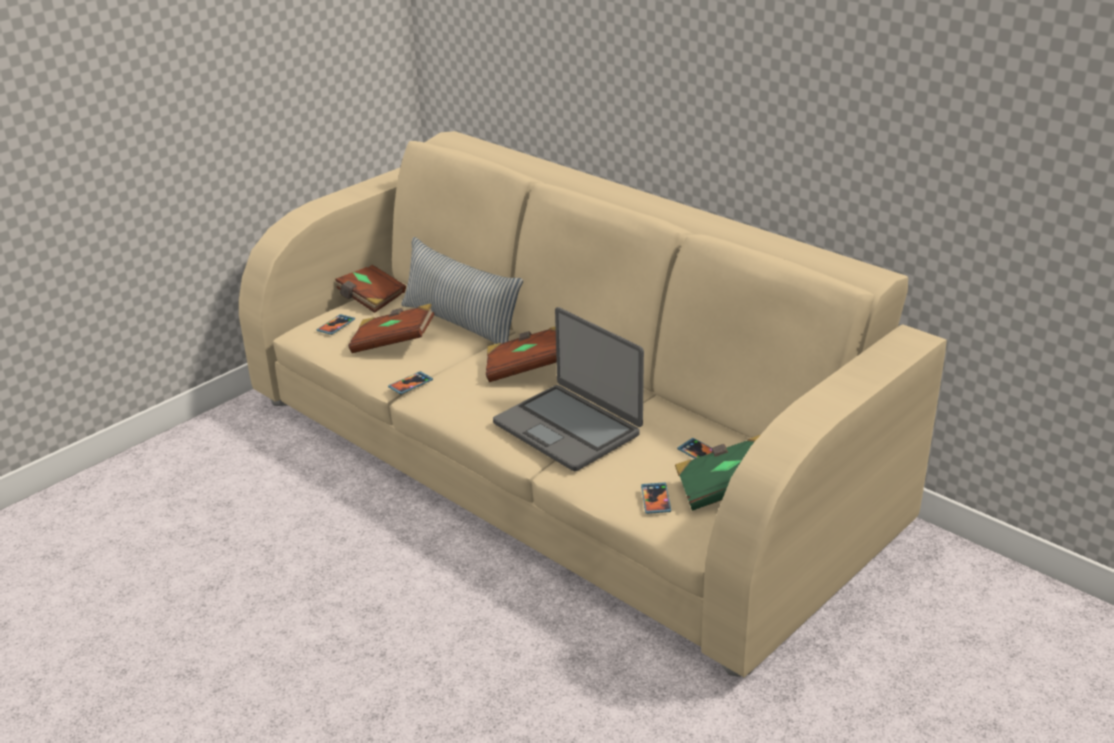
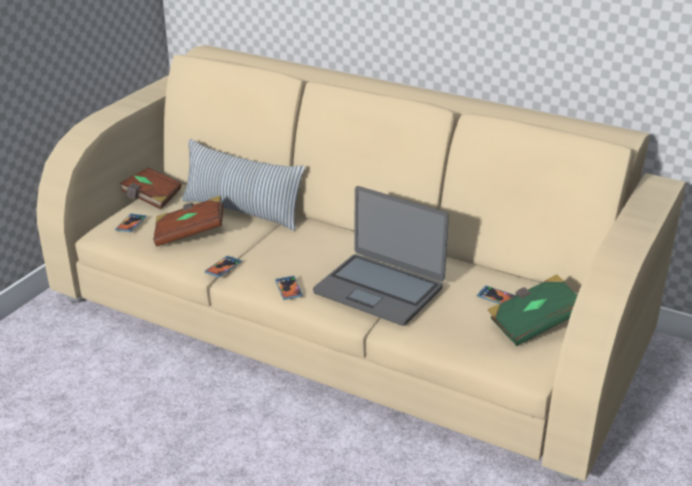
camera: 15 degrees left, 0 degrees up
brown book [486,327,557,382] -> none
phone [641,482,671,514] -> phone moved to [275,276,303,300]

